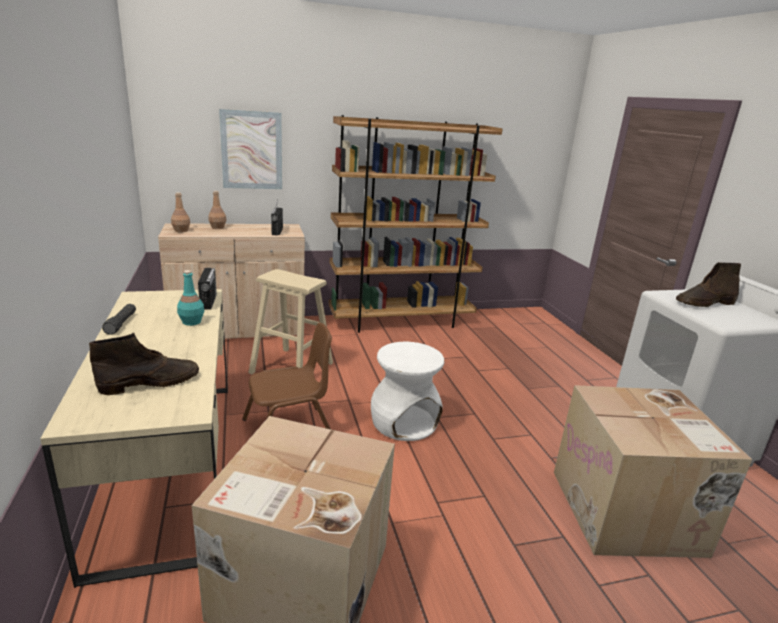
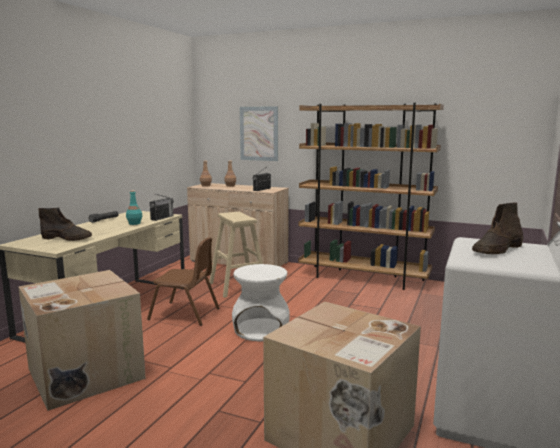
camera: 40 degrees right, 10 degrees down
brown boot [676,262,741,307] -> brown boot turned 60 degrees counterclockwise [472,202,524,254]

